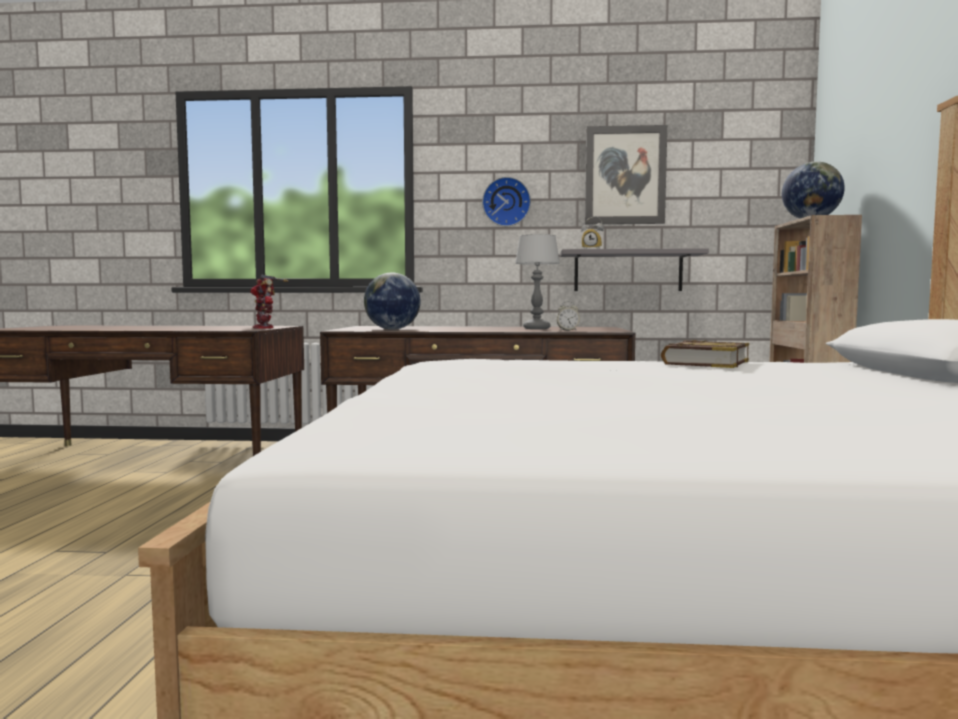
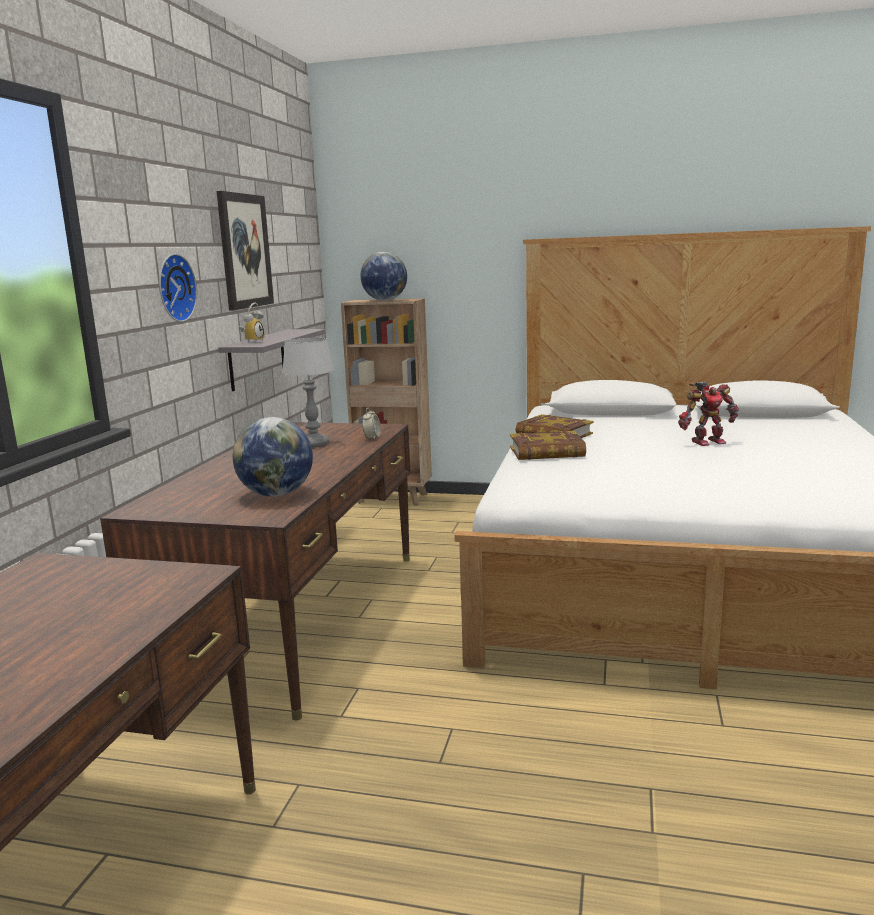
camera: 80 degrees left, 10 degrees up
toy robot [250,274,288,329] -> toy robot moved to [678,382,739,446]
none -> book [510,431,586,460]

